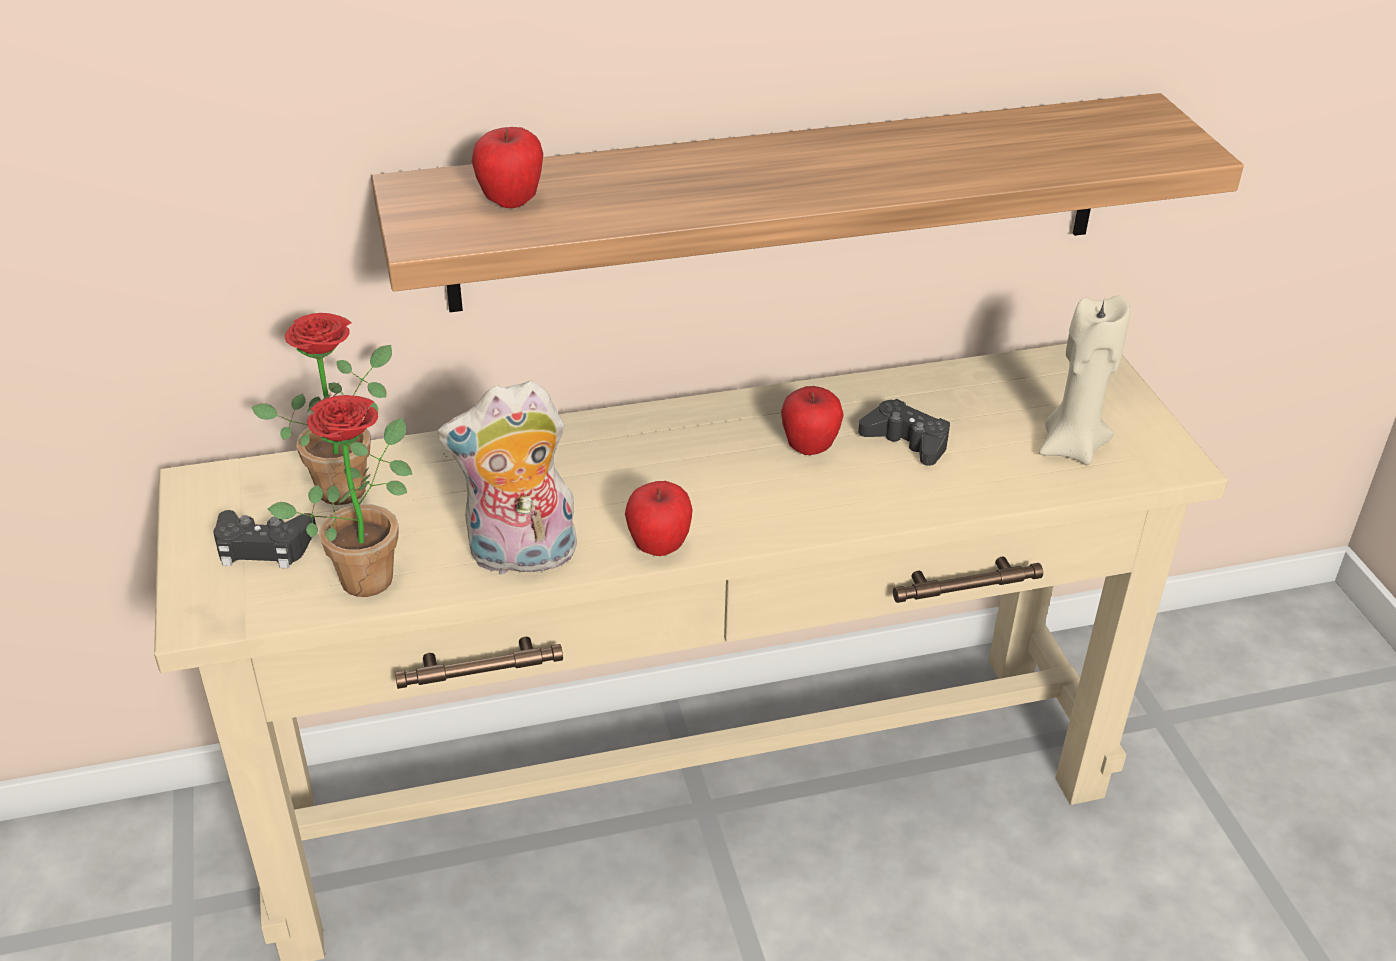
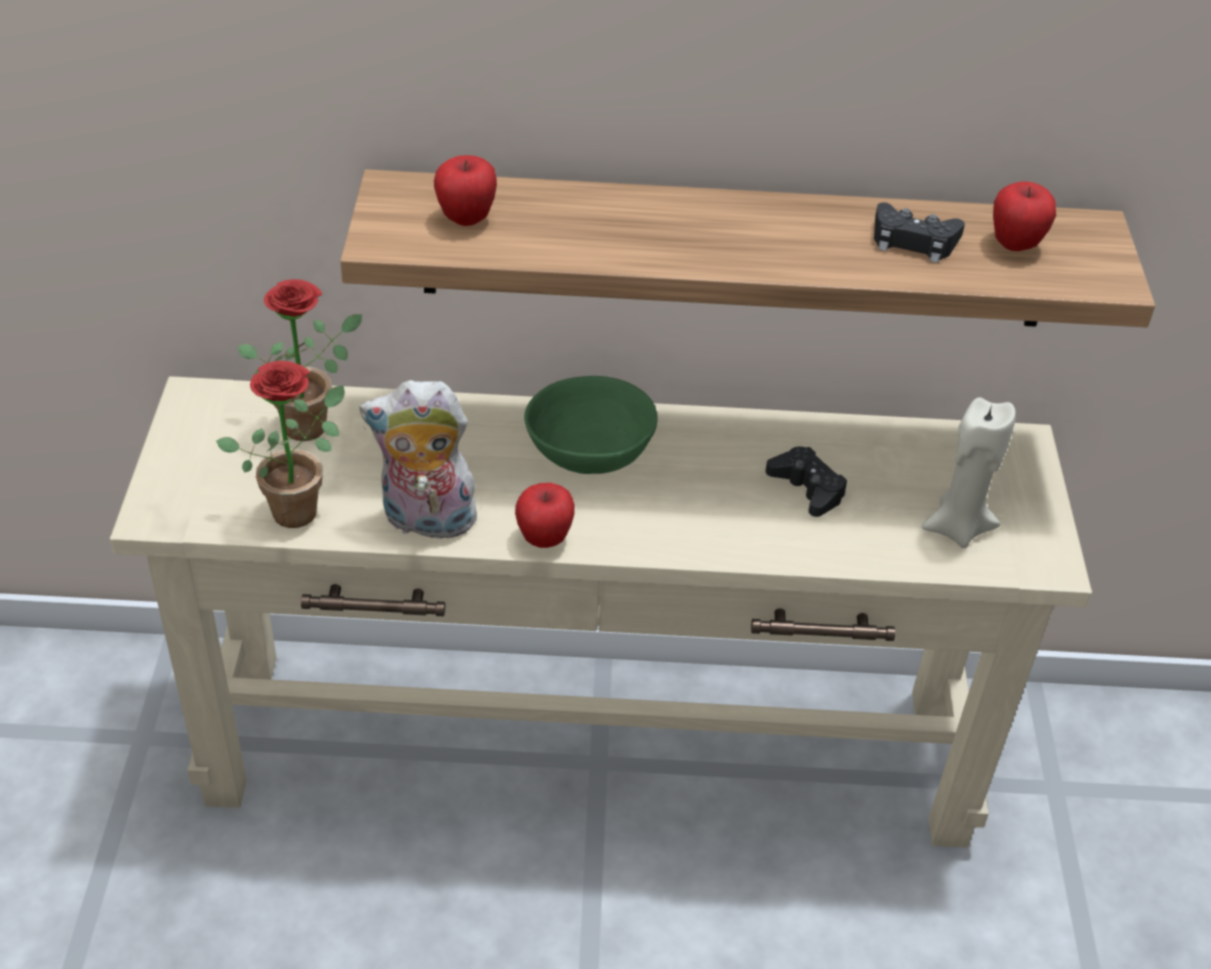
camera: 15 degrees right, 5 degrees up
black game controller [213,510,316,568] -> black game controller moved to [874,203,965,263]
apple [781,386,844,455] -> apple moved to [993,181,1056,251]
none -> green bowl [524,376,657,474]

